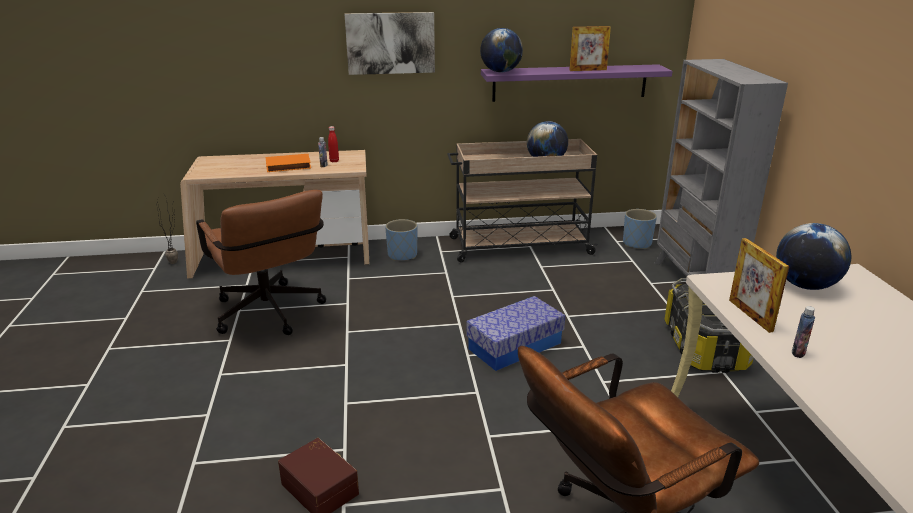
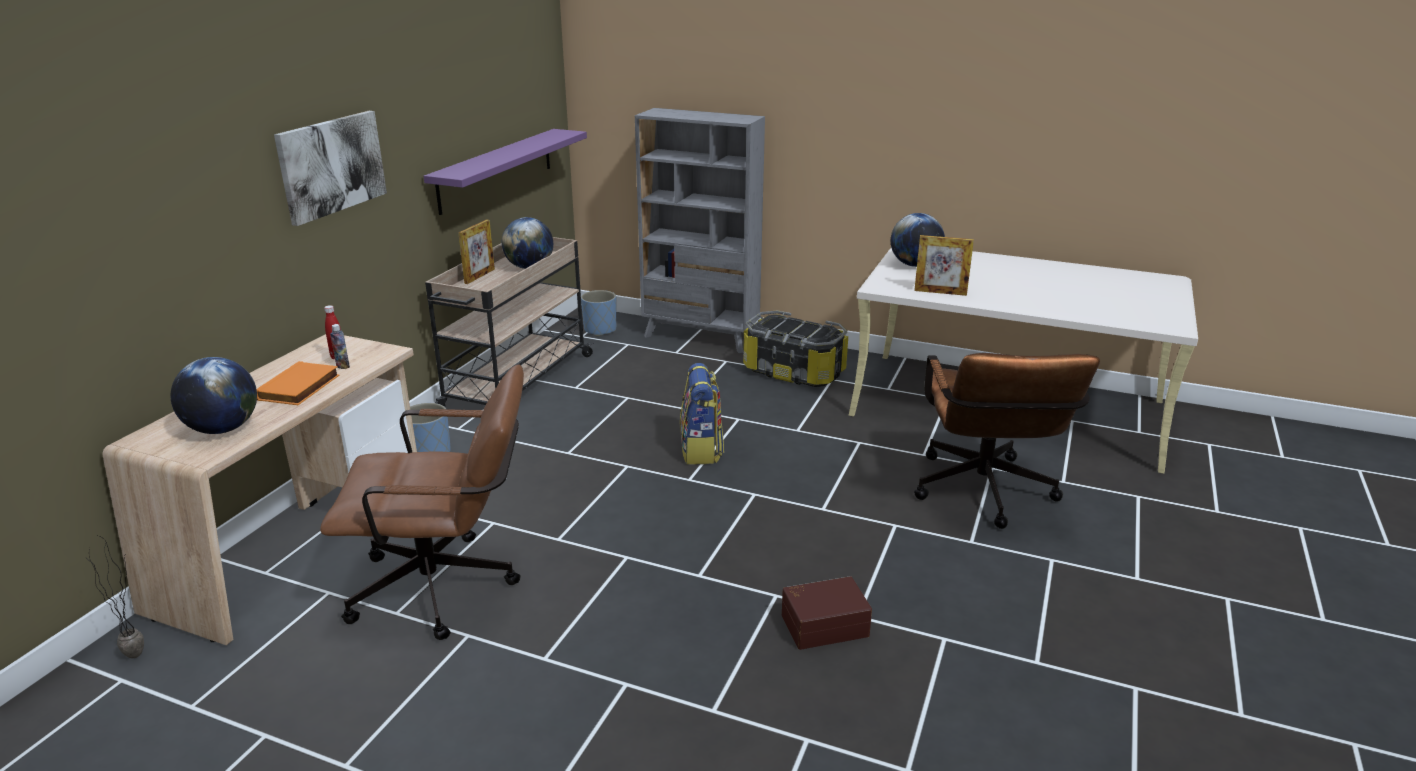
camera: 60 degrees left, 0 degrees up
storage box [466,296,565,371] -> backpack [680,363,724,464]
globe [480,28,523,72] -> globe moved to [170,357,257,434]
picture frame [569,26,611,71] -> picture frame moved to [458,220,495,284]
bottle [792,306,815,358] -> none

